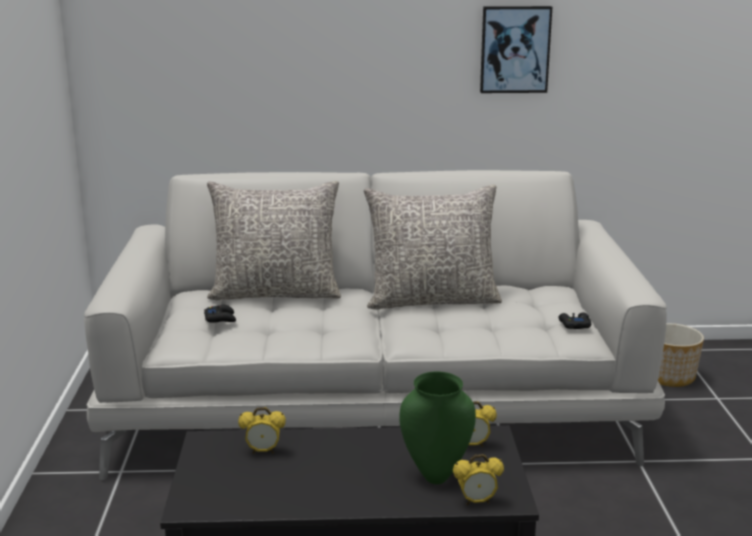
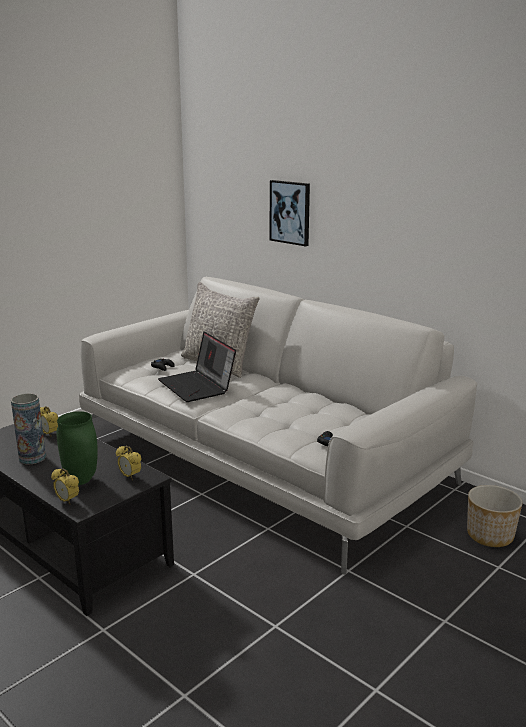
camera: 45 degrees right, 0 degrees up
grey pillow [364,185,502,310] -> none
picture [480,6,552,93] -> picture moved to [270,180,310,246]
none -> vase [11,393,46,464]
none -> laptop [158,332,236,402]

